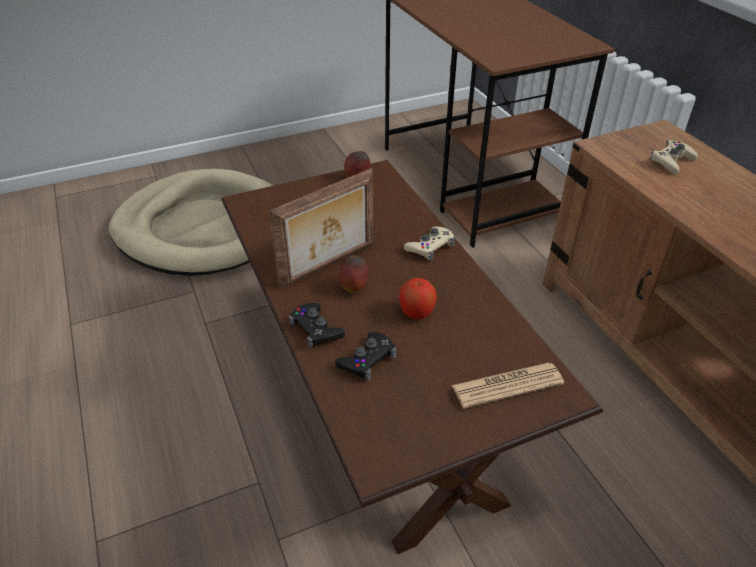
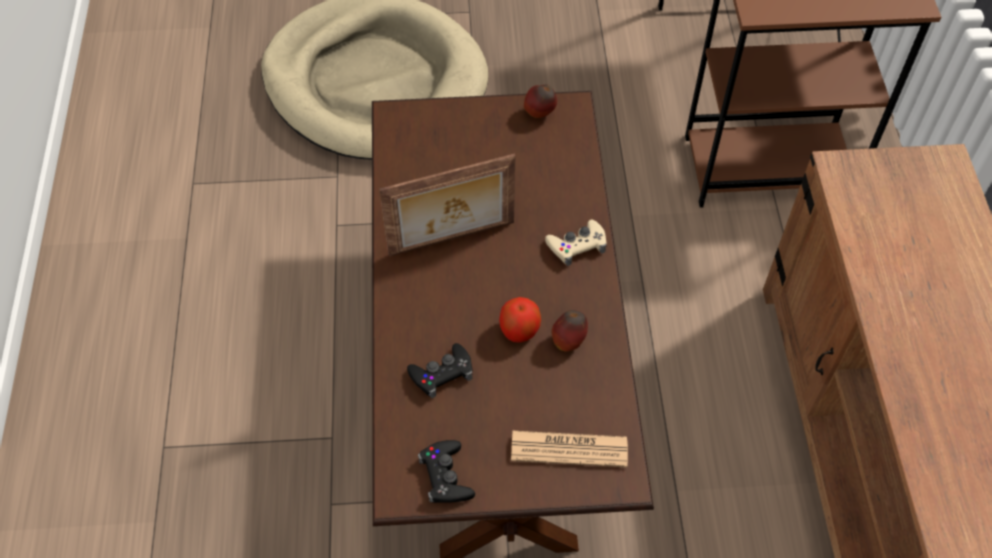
camera: 20 degrees right, 15 degrees up
black game controller [288,303,345,348] -> black game controller moved to [418,440,475,503]
apple [339,255,369,293] -> apple moved to [552,310,588,352]
beige game controller [650,140,698,175] -> none

